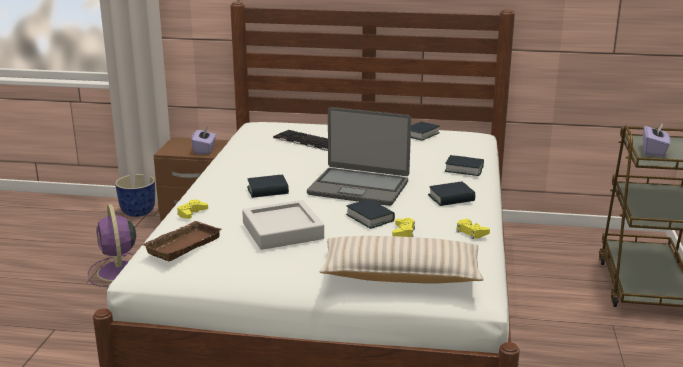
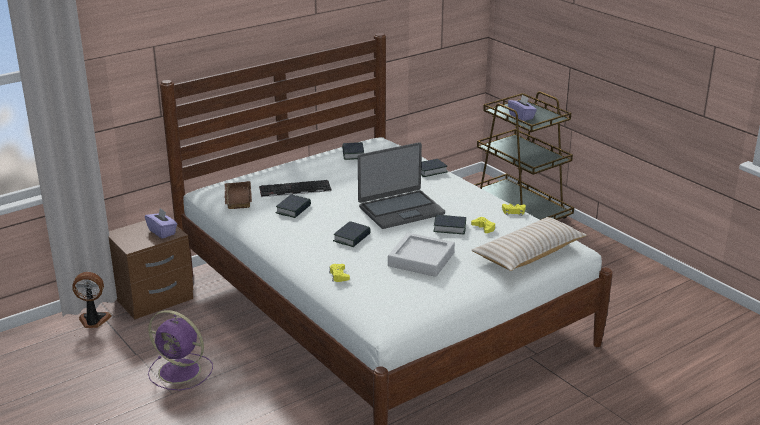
camera: 45 degrees left, 5 degrees up
planter [115,174,155,217] -> fan [72,272,112,328]
brown tray [141,221,222,261] -> brown tray moved to [224,181,252,209]
book [428,182,475,206] -> book moved to [276,194,311,218]

